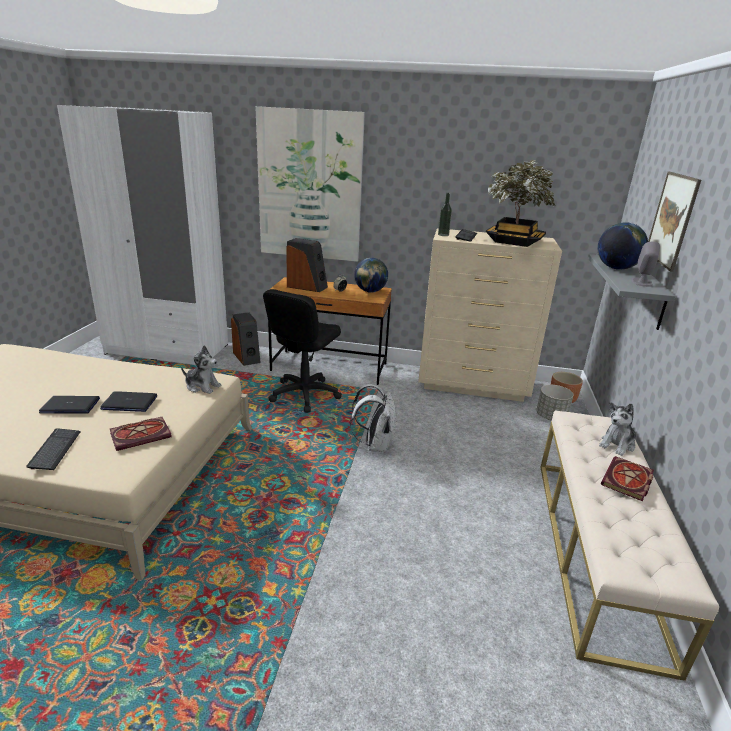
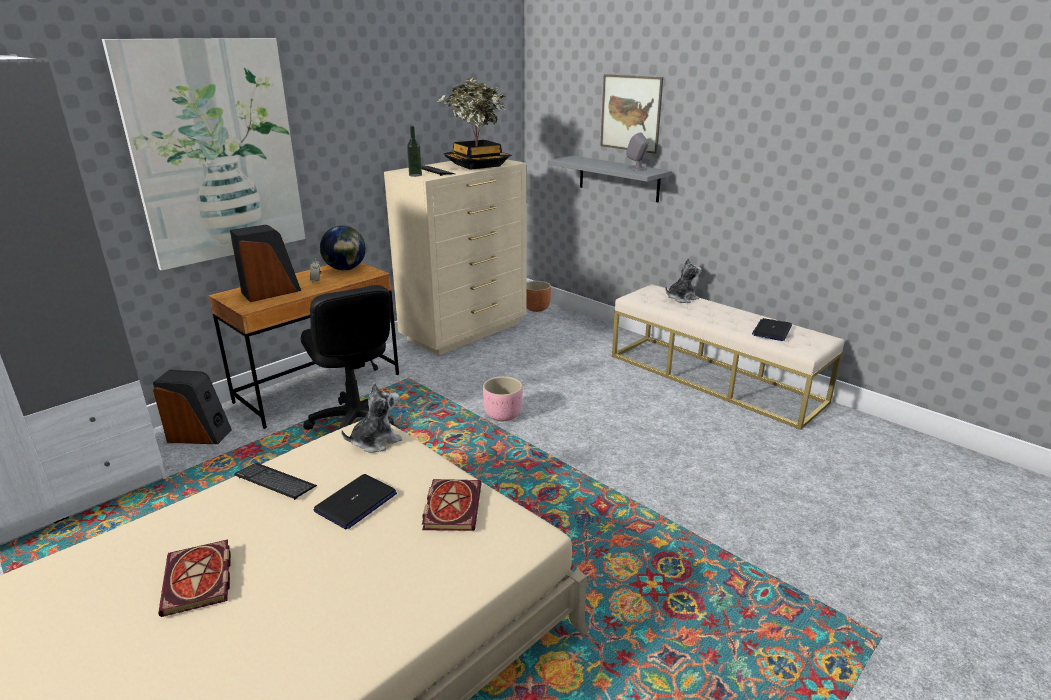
camera: 55 degrees left, 0 degrees up
keyboard [26,428,81,470] -> keyboard moved to [234,463,317,500]
laptop [39,396,100,414] -> laptop moved to [752,318,792,341]
white backpack [350,384,396,453] -> pink planter [483,376,523,421]
grey planter [536,385,574,421] -> none
globe [598,222,648,270] -> none
plush toy [599,402,635,456] -> plush toy turned 105 degrees counterclockwise [665,258,701,303]
book [601,456,654,501] -> book moved to [158,540,231,617]

